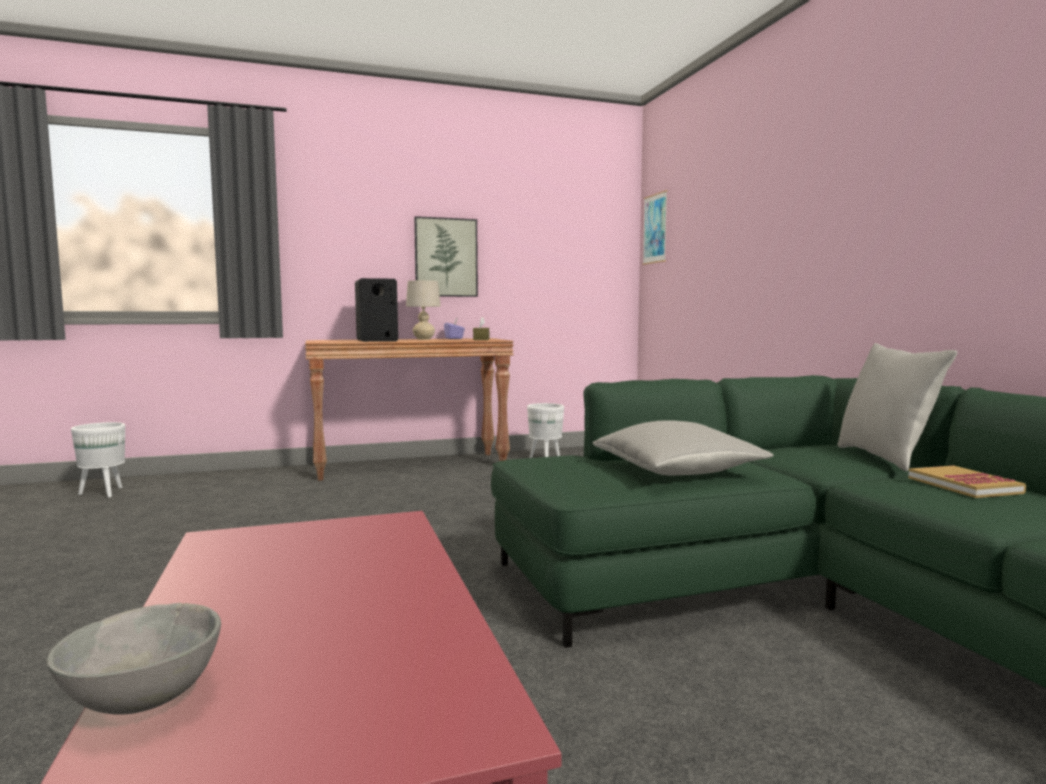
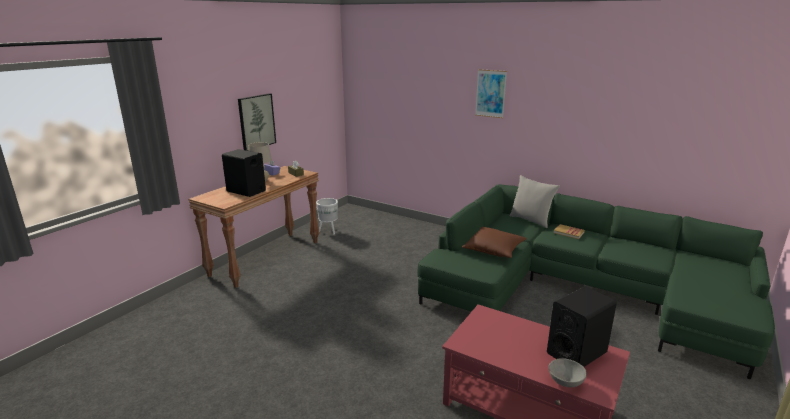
camera: 40 degrees left, 15 degrees up
white planter [71,422,125,497] -> none
grey pillow [592,420,773,476] -> brown pillow [462,227,527,258]
picture [642,190,668,265] -> picture moved to [475,69,507,118]
none -> black speaker [547,286,617,367]

